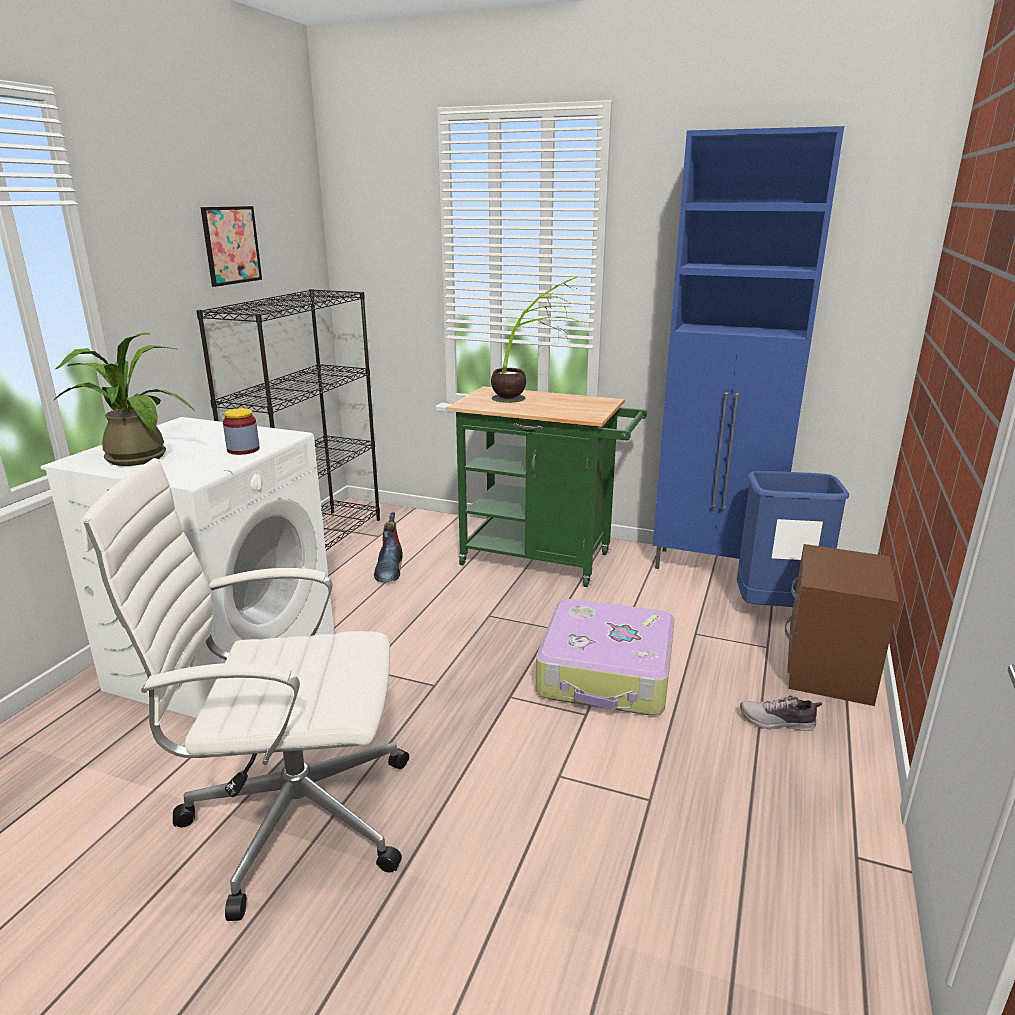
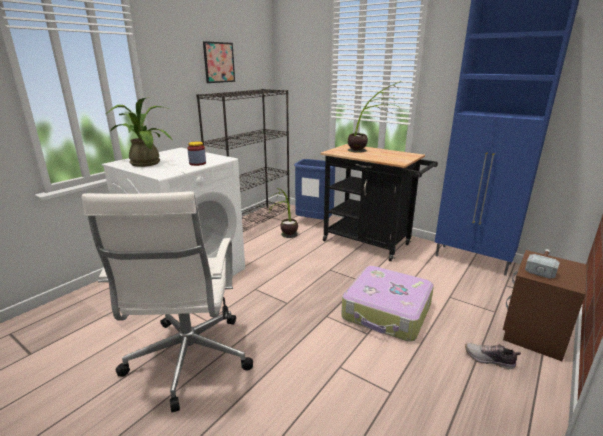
camera: 15 degrees right, 0 degrees up
white office chair [80,458,409,921] -> white office chair turned 105 degrees counterclockwise [82,192,253,413]
boot [374,512,403,582] -> potted plant [268,188,298,238]
green cart [446,386,647,587] -> black cart [320,144,438,261]
blue trash can [737,471,849,607] -> blue trash can moved to [294,159,335,220]
none -> hammer [525,249,560,279]

